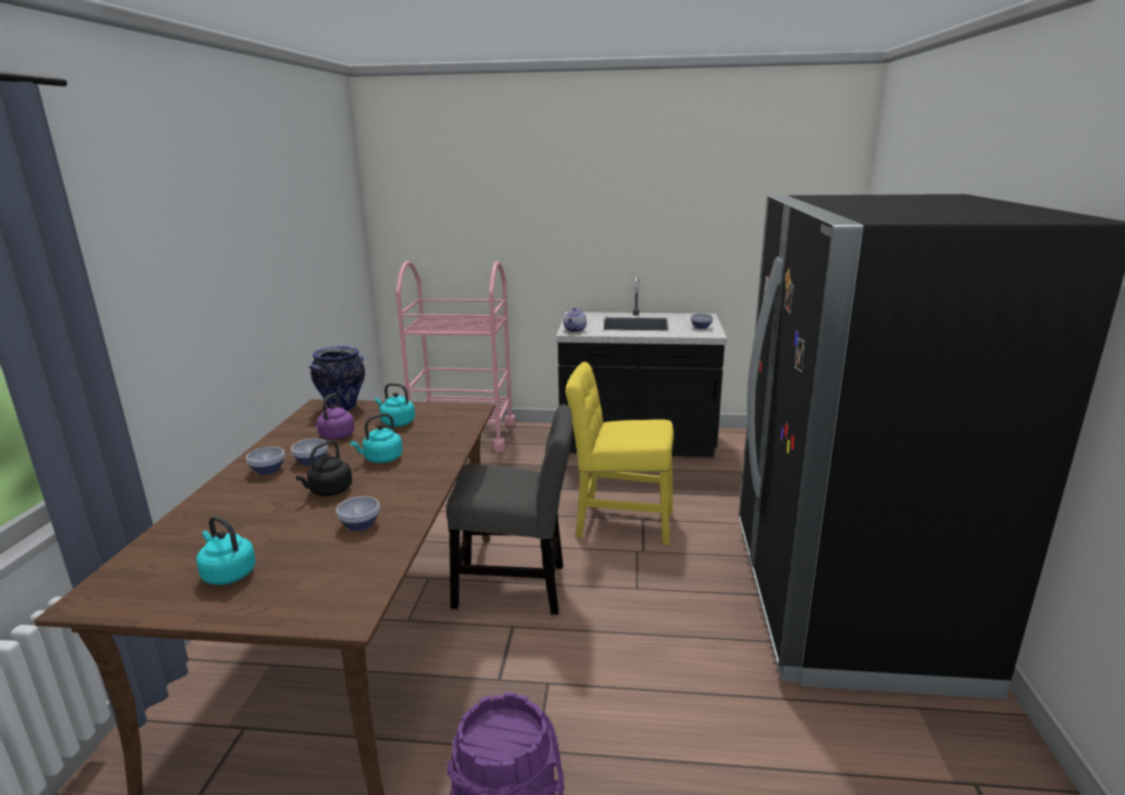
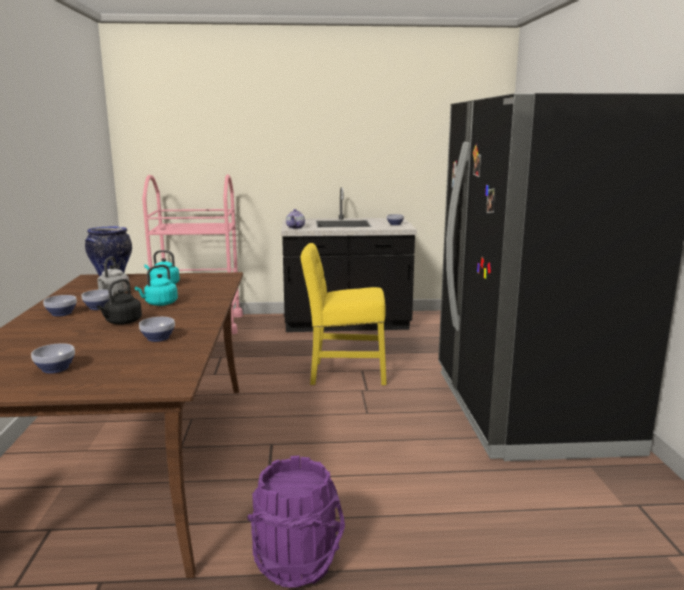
camera: 10 degrees left, 5 degrees down
turquoise kettle [196,516,256,585] -> bowl [31,343,75,374]
purple kettle [315,393,355,439] -> grey kettle [97,256,129,295]
grey chair [447,404,573,615] -> none

